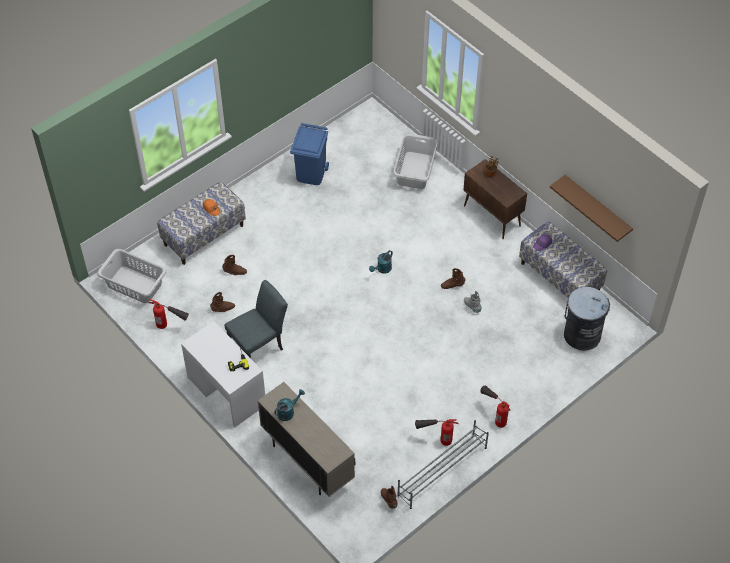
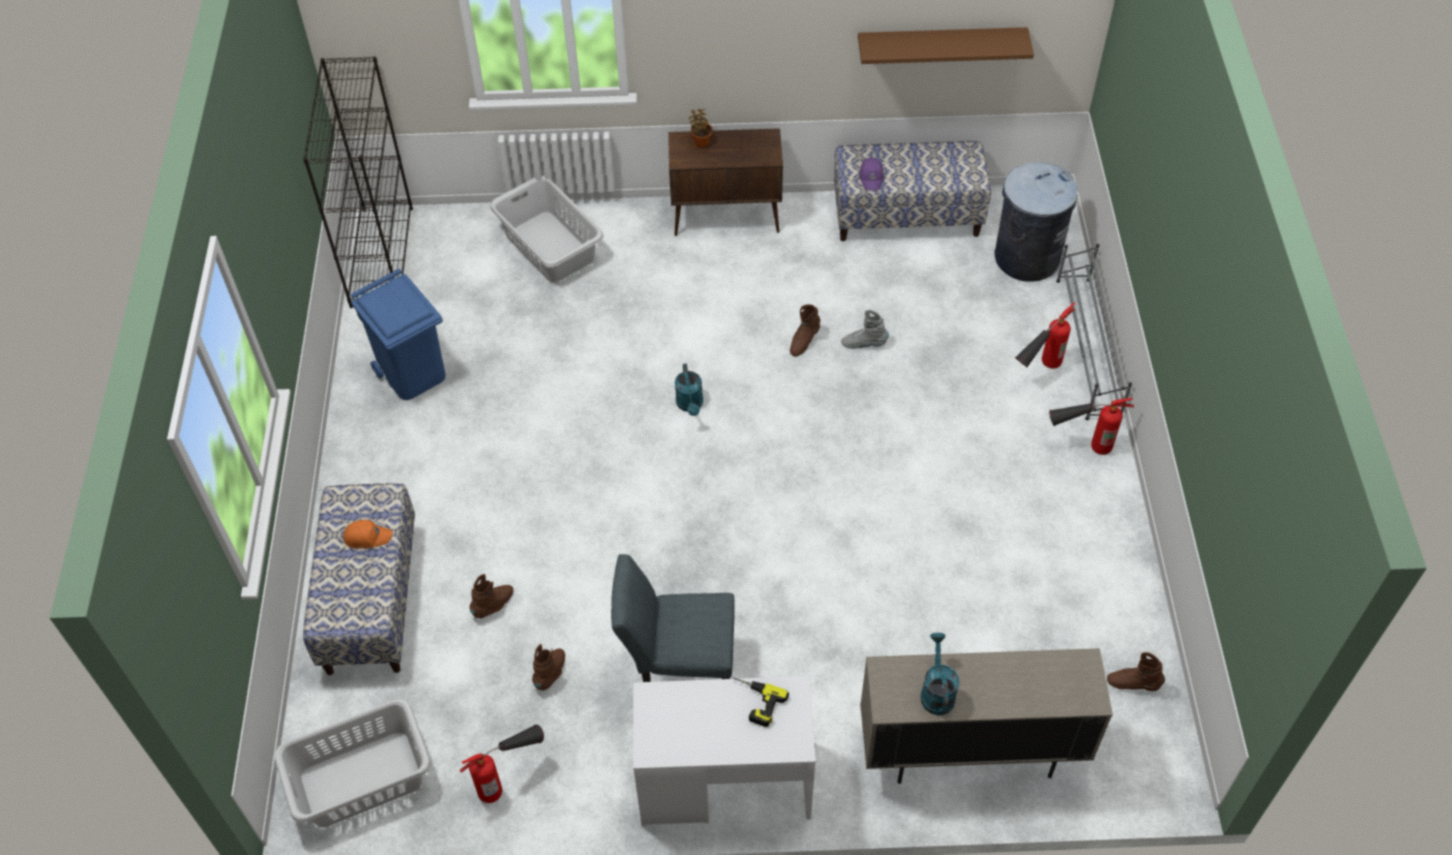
camera: 50 degrees left, 0 degrees up
grey chair [225,280,288,358] -> grey chair turned 90 degrees counterclockwise [611,554,735,682]
grey shoe rack [397,420,489,509] -> grey shoe rack moved to [1056,244,1132,420]
fire extinguisher [415,419,458,446] -> fire extinguisher moved to [1015,302,1076,368]
none -> black bookcase [303,56,413,308]

